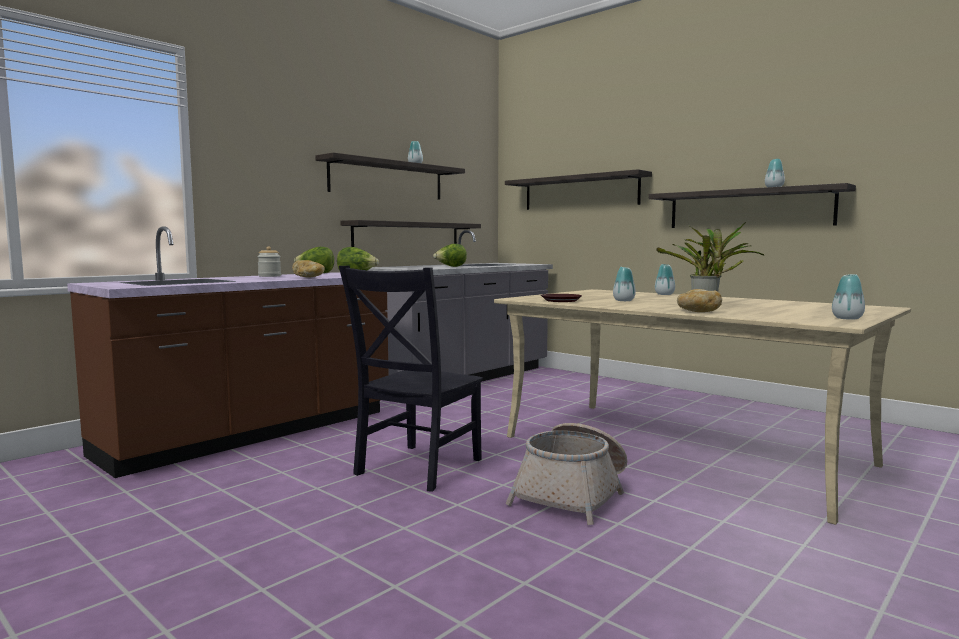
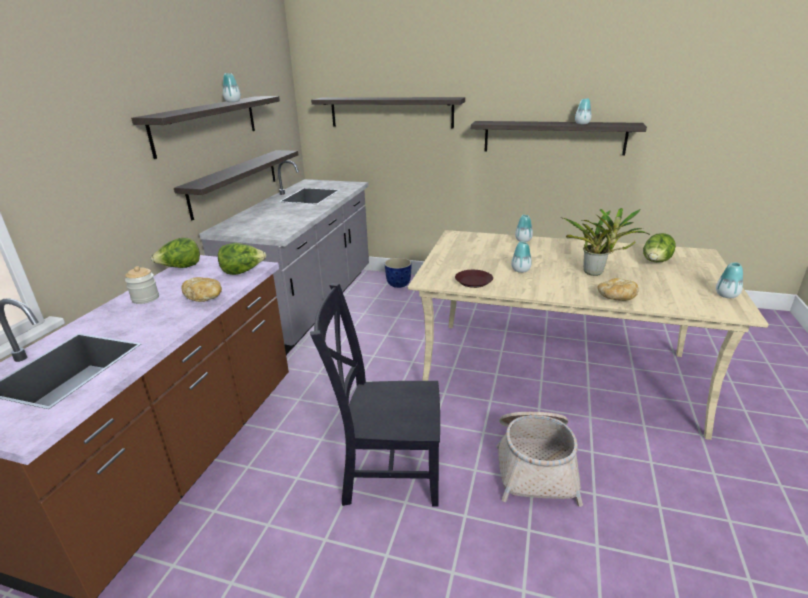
camera: 25 degrees left, 20 degrees up
black chair [339,266,483,492] -> black chair turned 90 degrees clockwise [310,283,440,507]
lettuce [433,244,467,267] -> lettuce moved to [643,233,676,262]
none -> planter [384,258,412,288]

